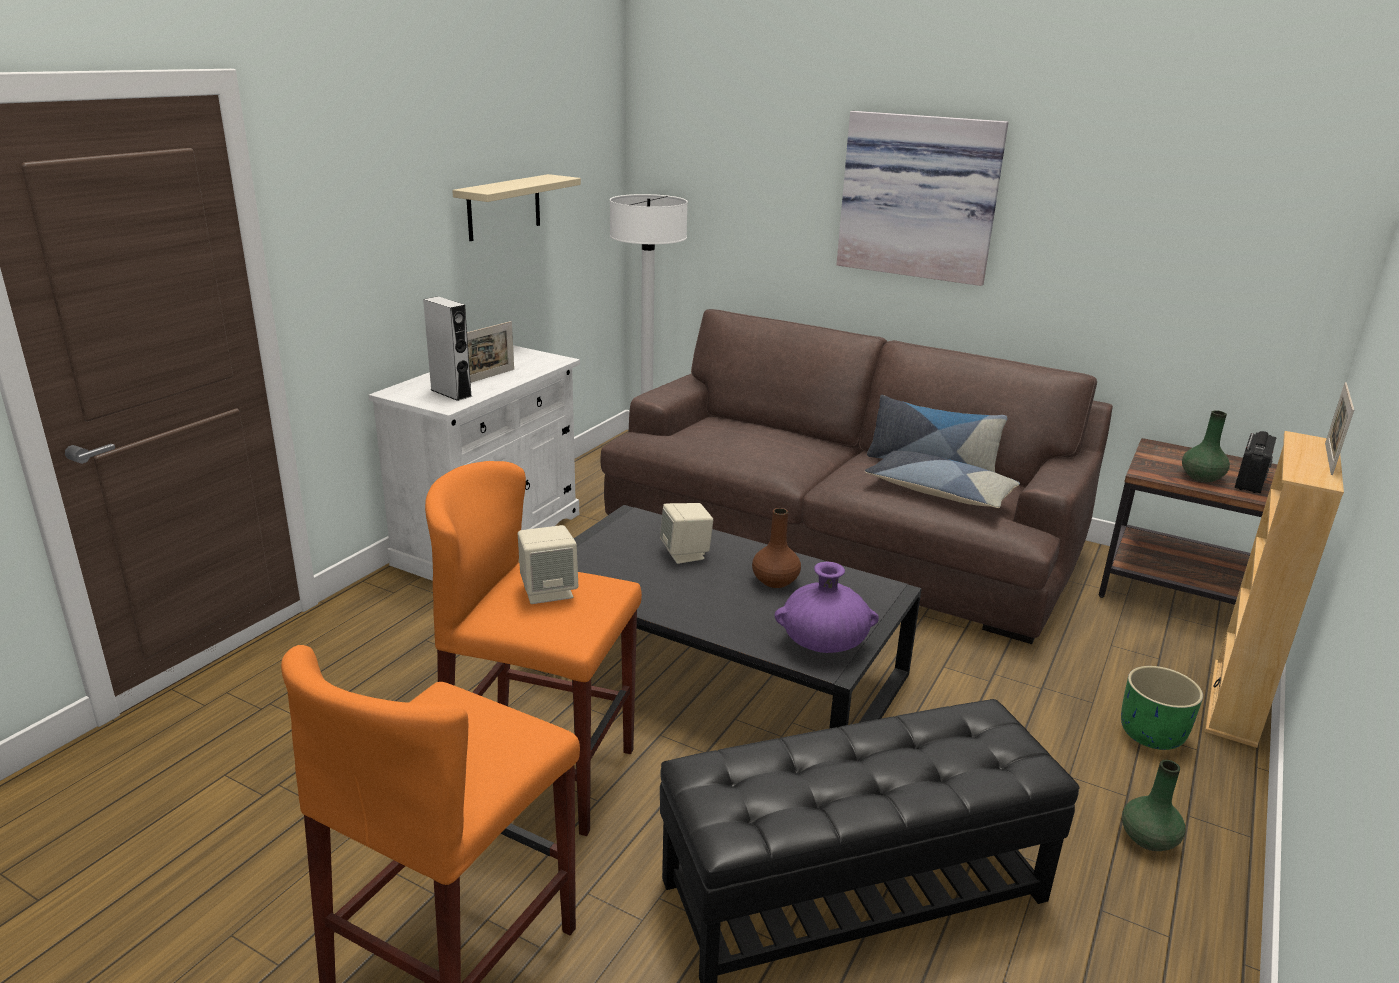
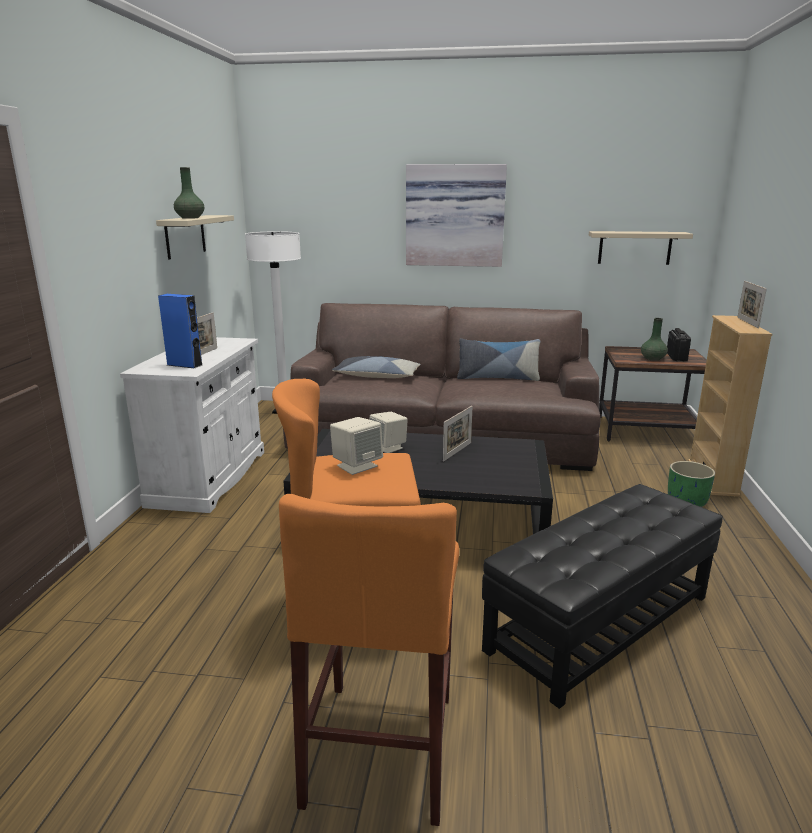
camera: 20 degrees left, 5 degrees down
grey speaker [423,297,472,401] -> blue speaker [158,294,202,369]
brown vase [752,508,801,588] -> picture frame [443,406,473,462]
purple vase [774,562,879,653] -> none
pillow [865,451,1020,508] -> pillow moved to [332,356,421,378]
green vase [1122,760,1186,851] -> green vase moved to [174,167,204,219]
none -> beige shelf [589,231,693,265]

